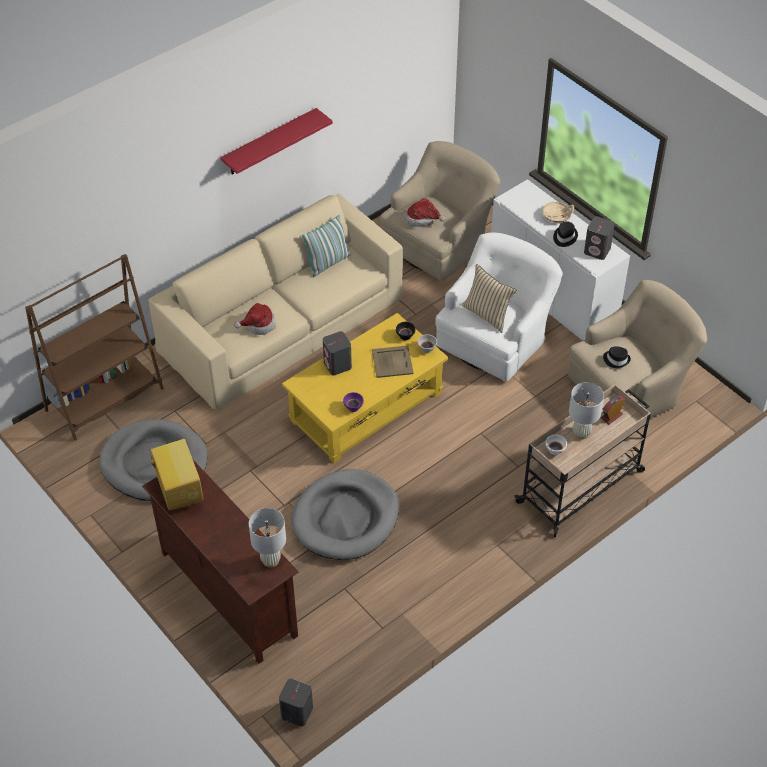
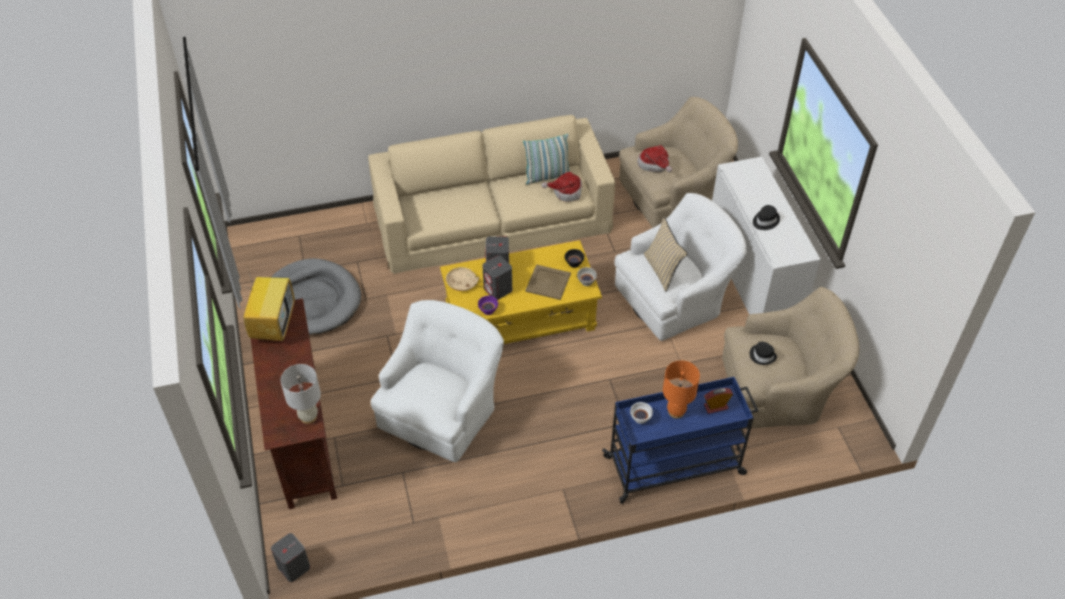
camera: 25 degrees right, 0 degrees up
brown bookcase [25,254,164,441] -> none
red shelf [221,108,333,175] -> none
hat [234,303,276,335] -> hat moved to [542,172,582,202]
grey dog bed [291,469,399,560] -> white armchair [371,300,504,462]
beige cart [515,384,651,537] -> blue cart [602,377,758,504]
beige bowl [542,202,574,223] -> beige bowl moved to [446,267,479,291]
white table lamp [569,382,604,439] -> orange table lamp [663,360,700,418]
grey speaker [584,216,615,260] -> grey speaker moved to [482,255,512,300]

